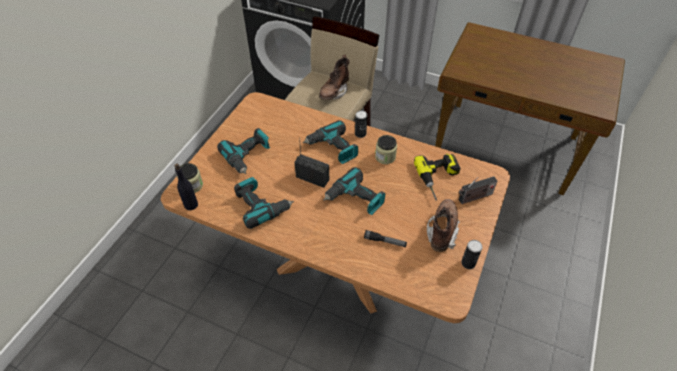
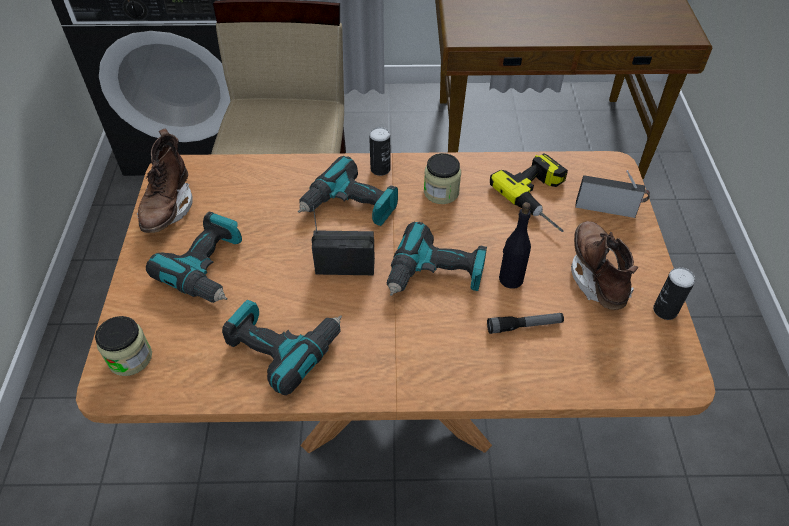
camera: 25 degrees left, 0 degrees up
black bottle [175,164,198,210] -> black bottle moved to [499,202,531,289]
brown boot [319,55,349,100] -> brown boot moved to [137,128,193,233]
radio [459,176,497,204] -> radio turned 120 degrees counterclockwise [575,170,650,218]

